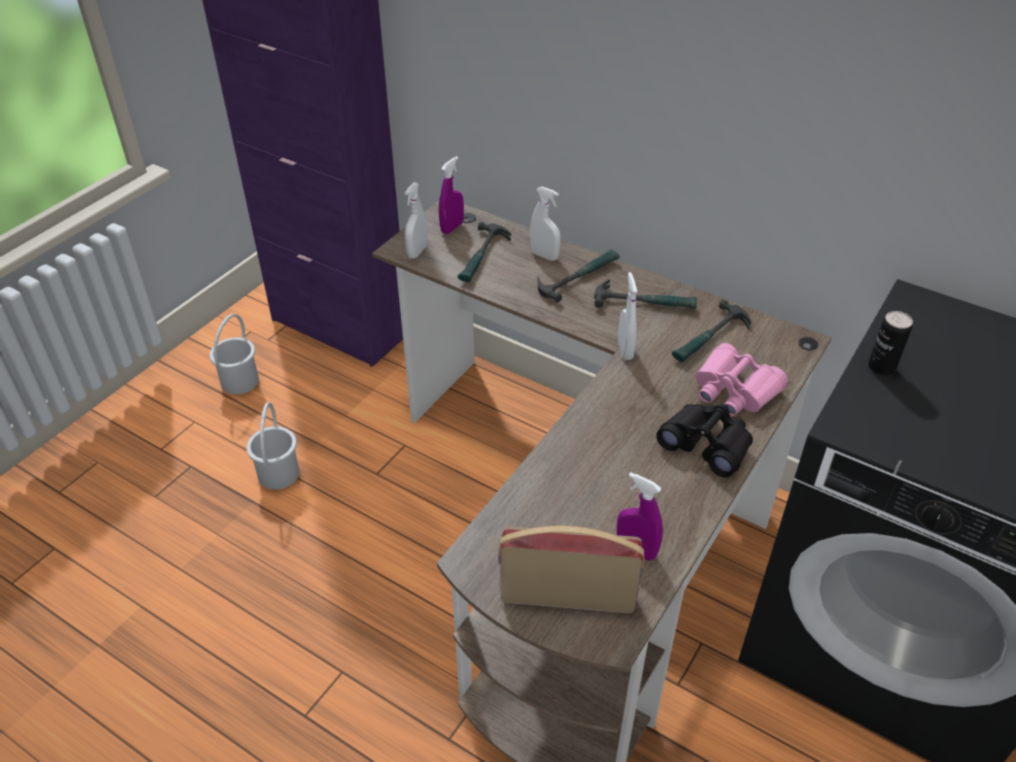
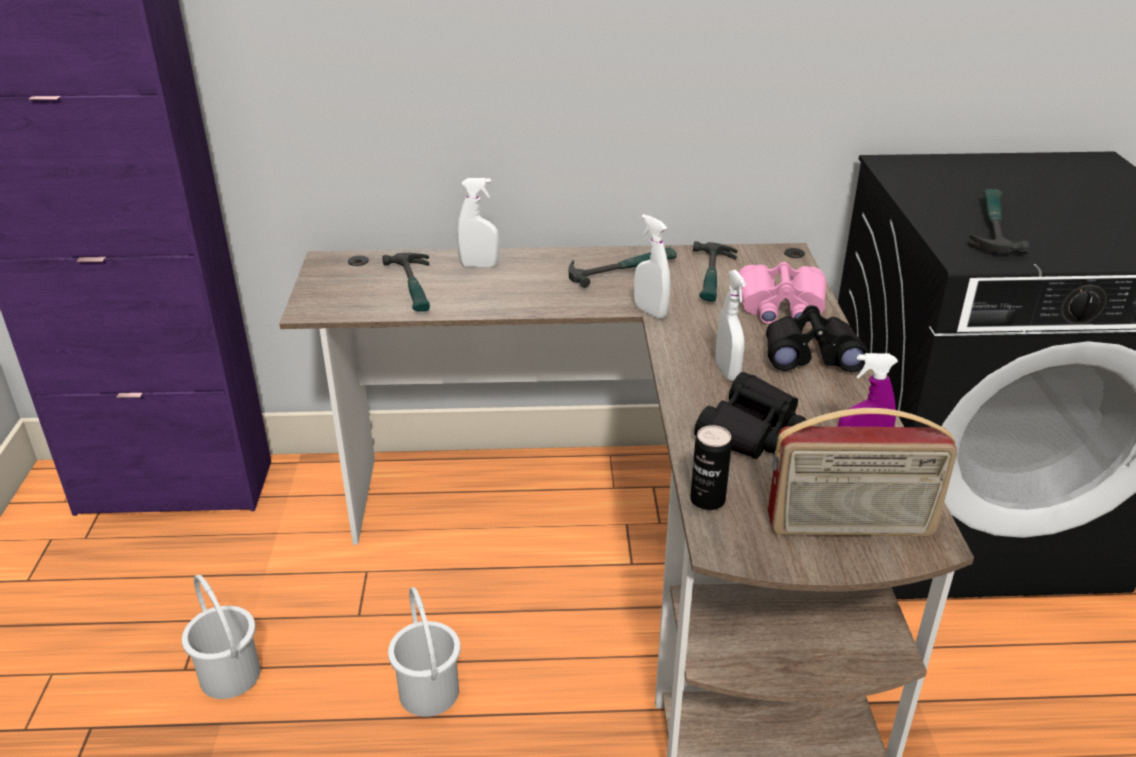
camera: 35 degrees left, 10 degrees down
white bucket [210,314,259,395] -> white bucket moved to [388,587,461,717]
white spray bottle [405,182,427,259] -> white spray bottle moved to [715,270,746,381]
purple spray bottle [439,156,464,234] -> none
radio [498,526,644,613] -> radio turned 150 degrees counterclockwise [768,408,957,536]
hammer [538,250,619,303] -> hammer moved to [968,189,1029,254]
can [868,311,913,376] -> can moved to [690,425,732,510]
none -> black binoculars [694,372,807,459]

